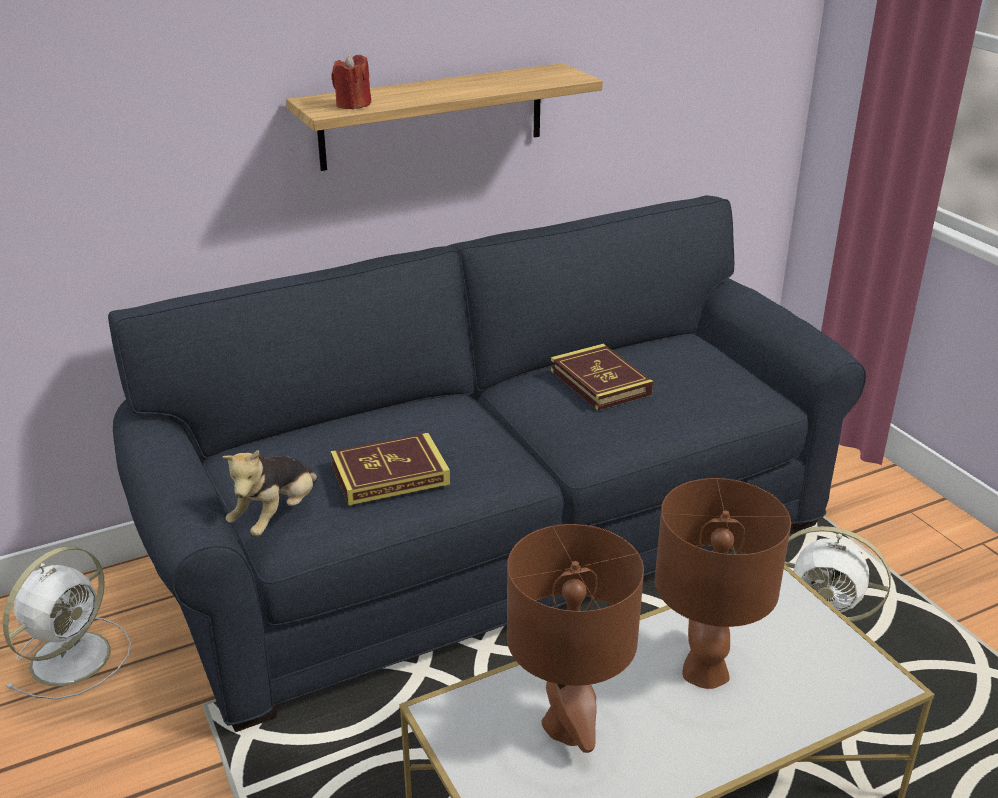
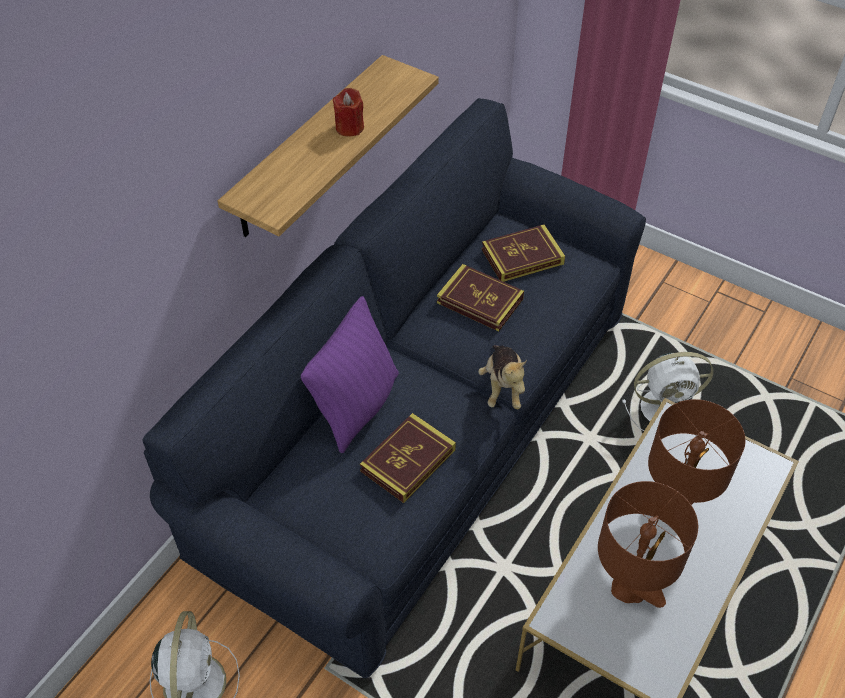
camera: 30 degrees left, 20 degrees up
plush toy [222,450,318,536] -> plush toy moved to [478,345,527,409]
red candle [331,53,371,109] -> red candle moved to [333,88,364,137]
none -> purple pillow [301,296,399,453]
none -> book [482,224,565,282]

